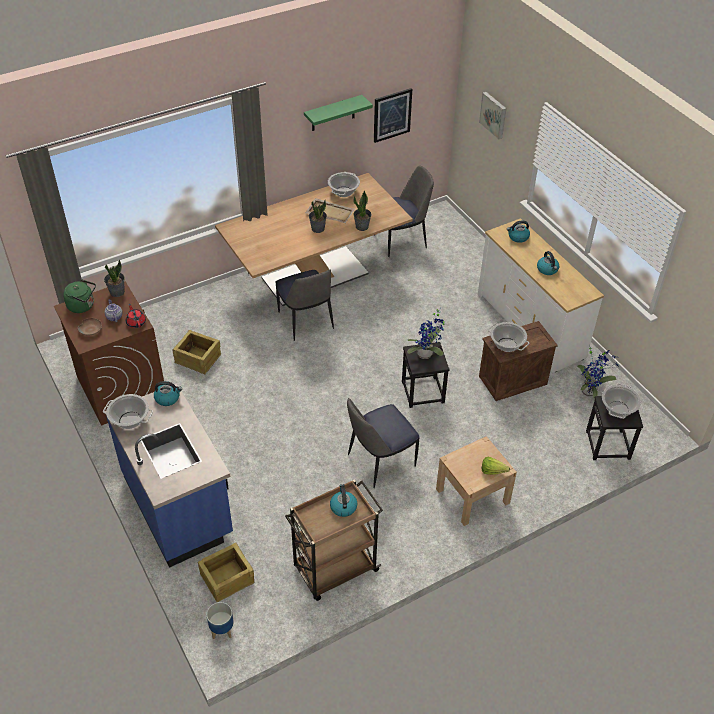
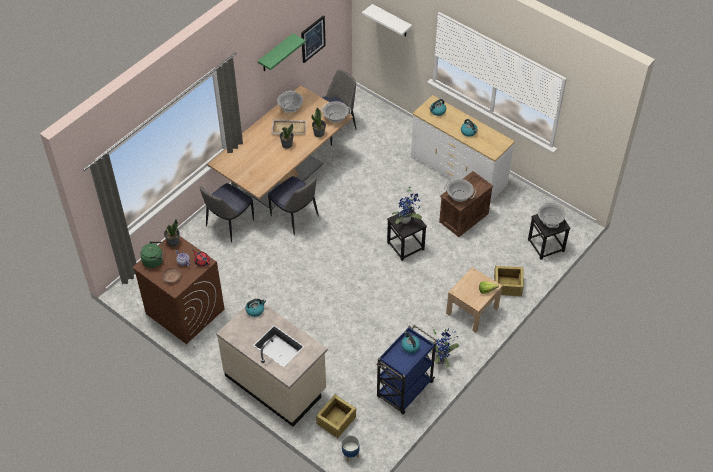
camera: 20 degrees left, 5 degrees up
cooking pot [103,394,153,429] -> cooking pot moved to [320,101,351,123]
blue counter [105,383,233,568] -> beige counter [216,298,328,427]
crate [172,330,221,374] -> crate moved to [494,266,524,297]
brown cart [285,479,383,601] -> blue cart [376,325,437,414]
chair [347,398,420,488] -> chair moved to [200,183,254,242]
picture [479,92,506,139] -> white shelf [362,4,412,37]
potted plant [577,345,619,398] -> potted plant moved to [429,327,459,368]

